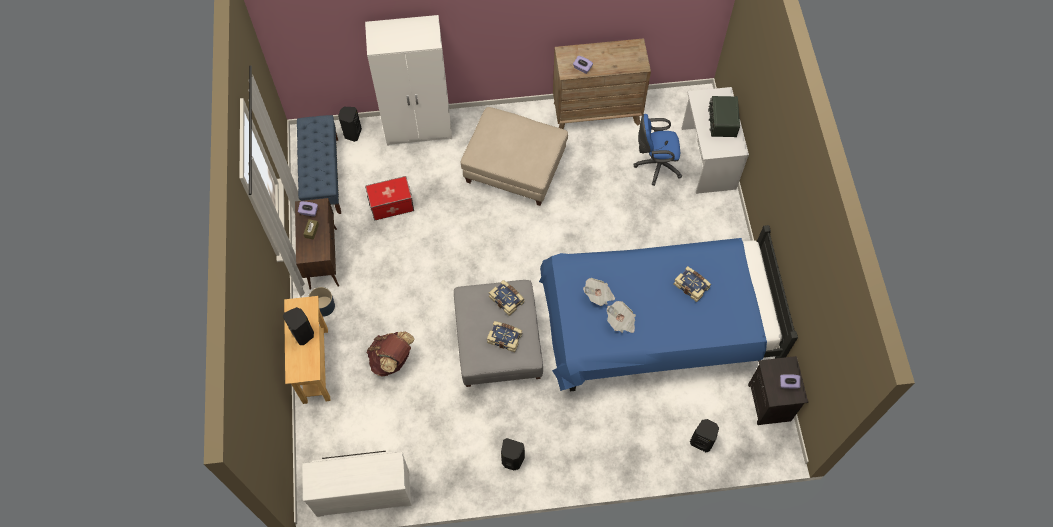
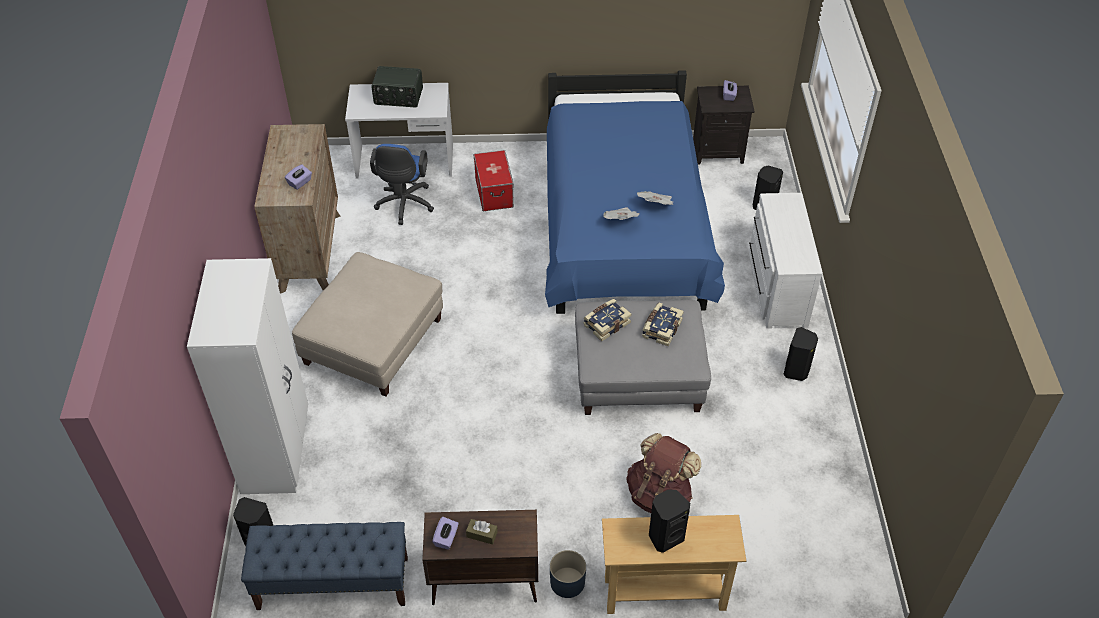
camera: 85 degrees left, 15 degrees down
white dresser [302,451,412,517] -> white dresser moved to [749,193,823,329]
storage box [365,176,414,220] -> storage box moved to [474,150,514,211]
book [673,266,711,302] -> none

